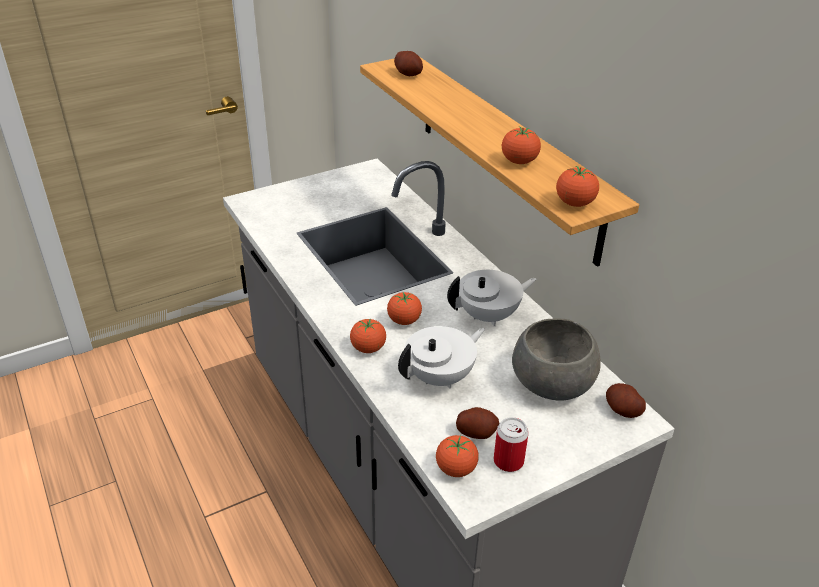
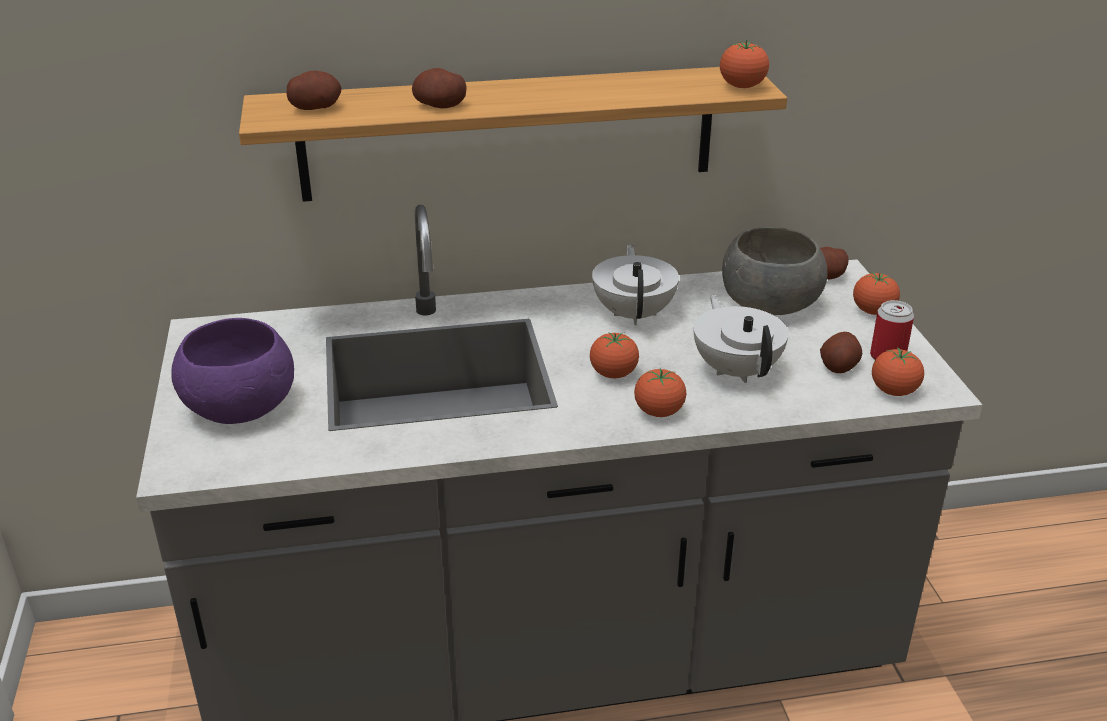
camera: 70 degrees left, 5 degrees down
tomato [502,126,541,164] -> tomato moved to [853,272,900,315]
none -> purple bowl [171,318,294,424]
none -> potato [412,68,467,108]

